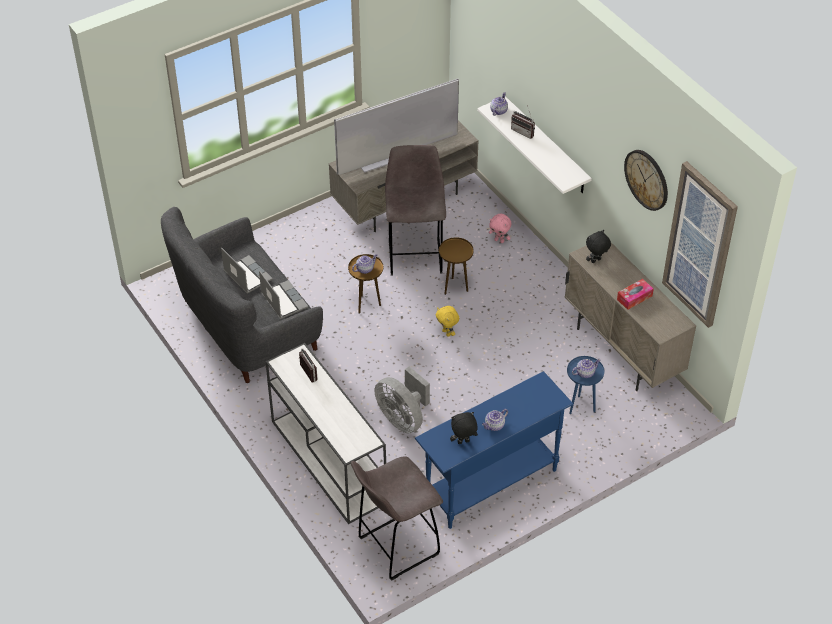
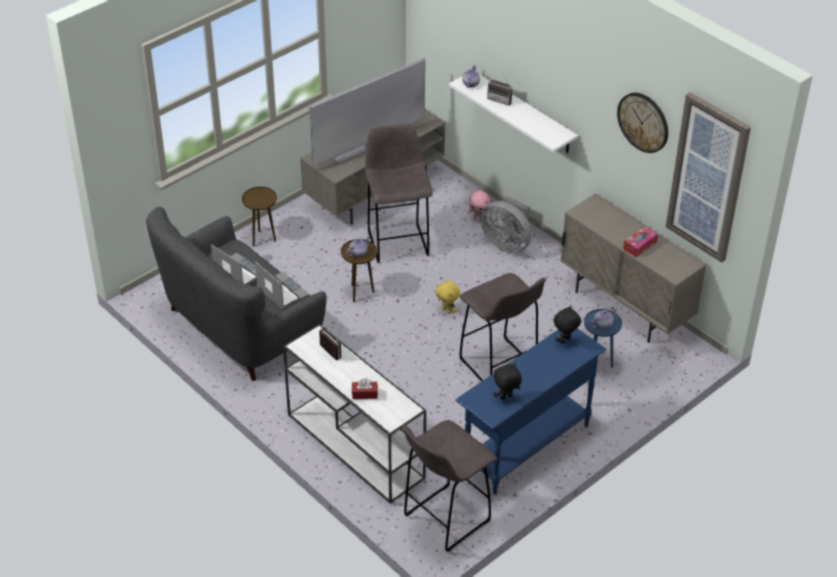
camera: 10 degrees left, 5 degrees down
grey fan [375,367,430,433] -> grey fan moved to [481,196,532,254]
brown side table [439,237,474,295] -> brown side table moved to [242,187,277,247]
teapot [482,409,508,431] -> none
black plush toy [586,230,611,263] -> black plush toy moved to [554,305,581,344]
none -> red tissue box [352,378,378,399]
none -> grey stool [459,273,546,381]

